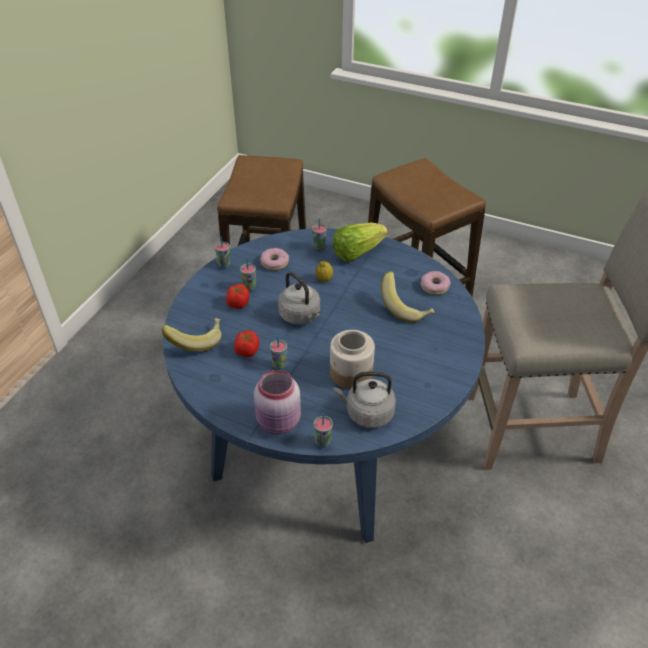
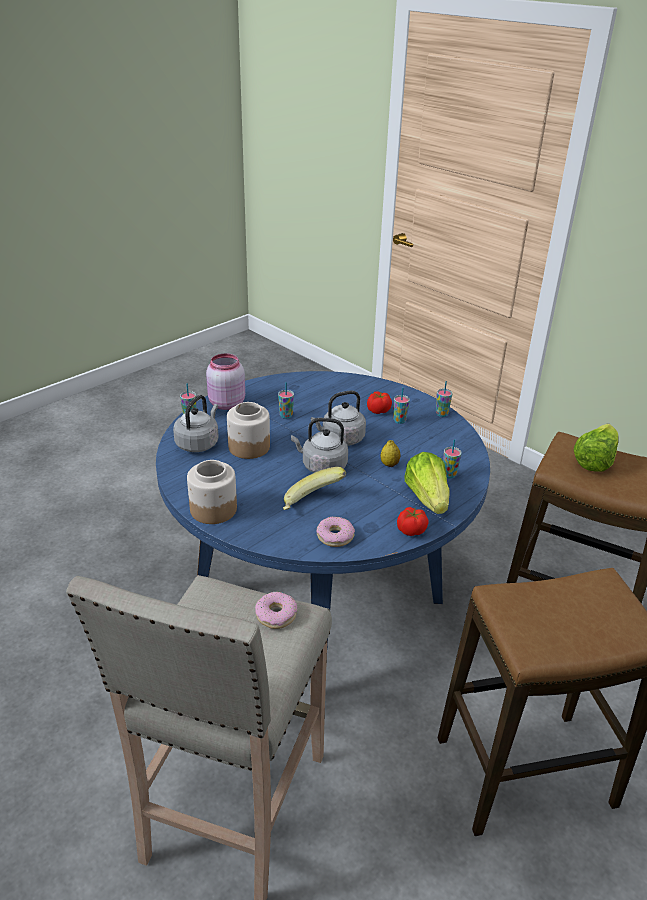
camera: 110 degrees right, 10 degrees down
banana [162,318,222,352] -> none
tomato [234,330,259,357] -> tomato moved to [397,507,429,536]
donut [260,248,289,270] -> donut moved to [255,592,297,629]
none -> jar [187,460,237,524]
none -> grey kettle [291,418,348,473]
none -> lettuce [574,424,618,472]

